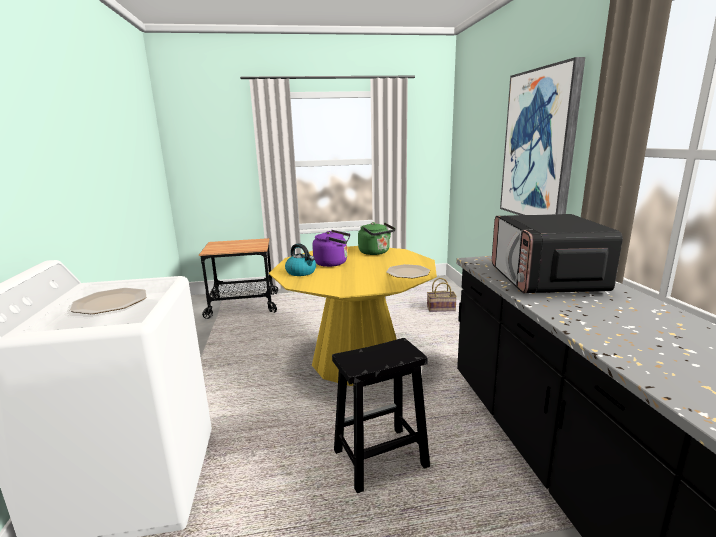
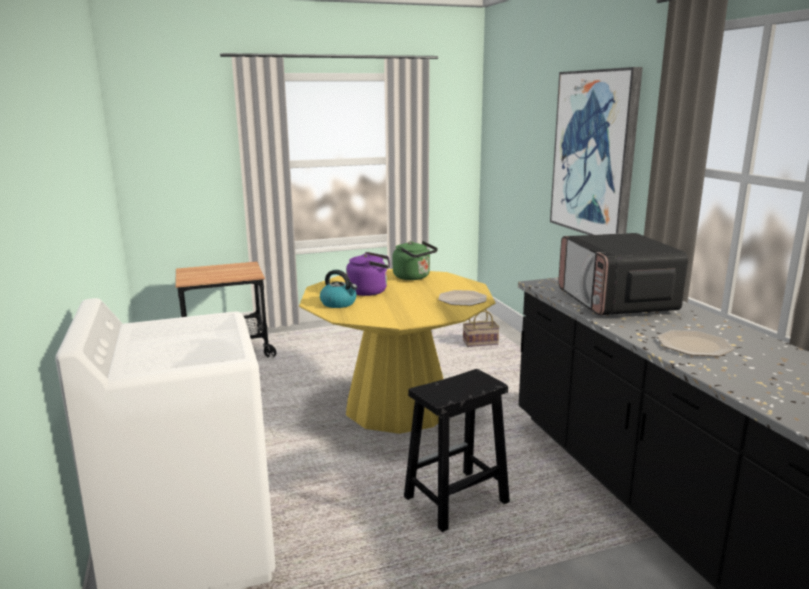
camera: 10 degrees left, 0 degrees up
plate [69,288,147,314] -> plate moved to [657,330,734,357]

